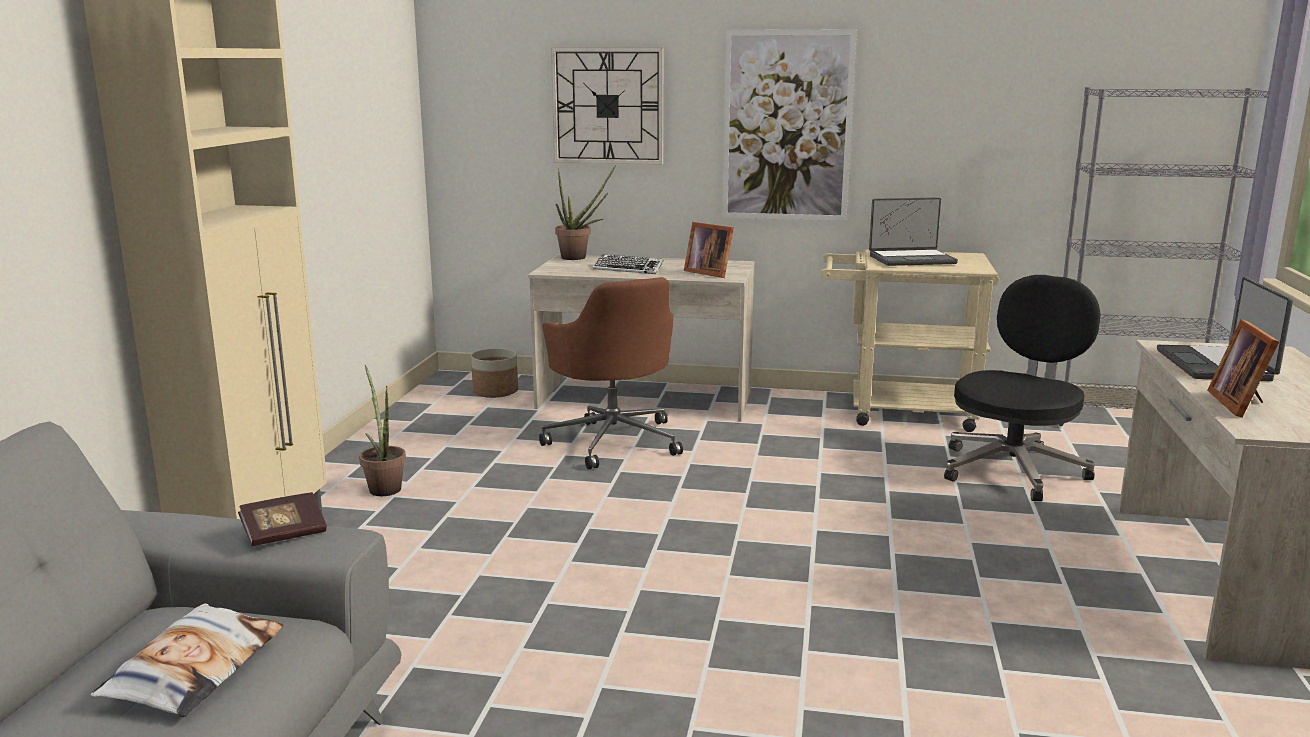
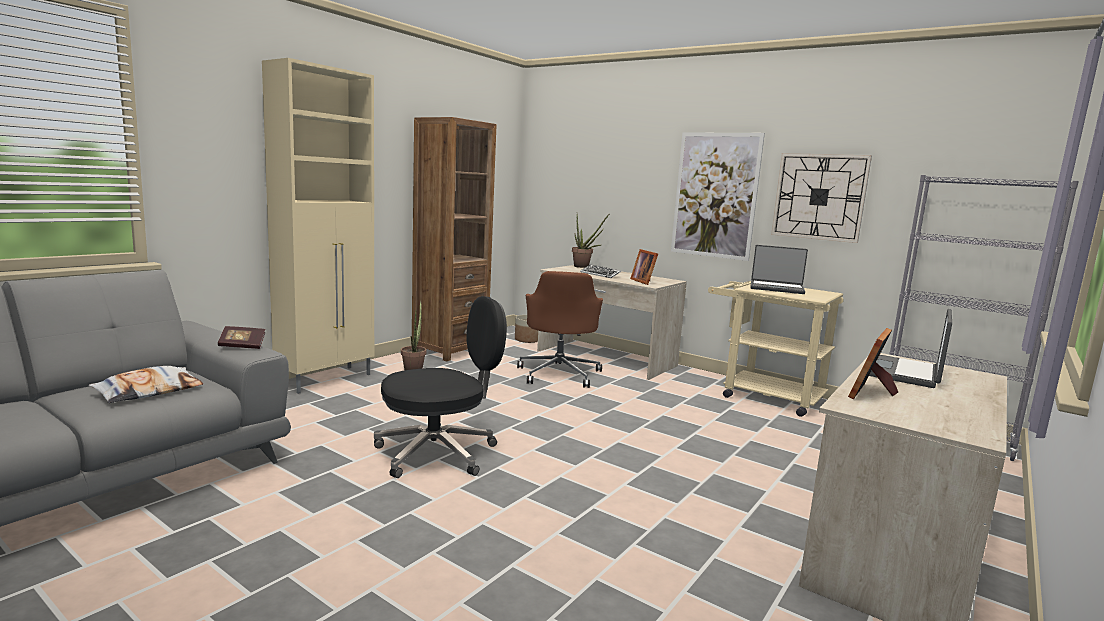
camera: 25 degrees right, 5 degrees down
wall clock [551,47,663,165] -> wall clock moved to [771,153,872,243]
black office chair [944,275,1100,501] -> black office chair moved to [374,296,507,478]
none -> brown bookcase [412,117,497,362]

